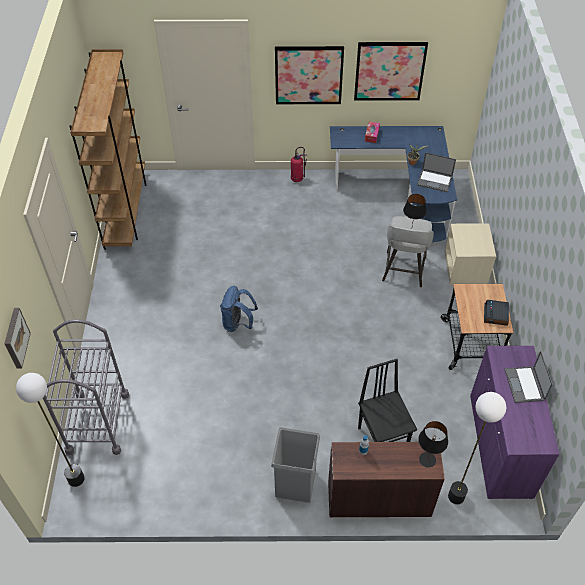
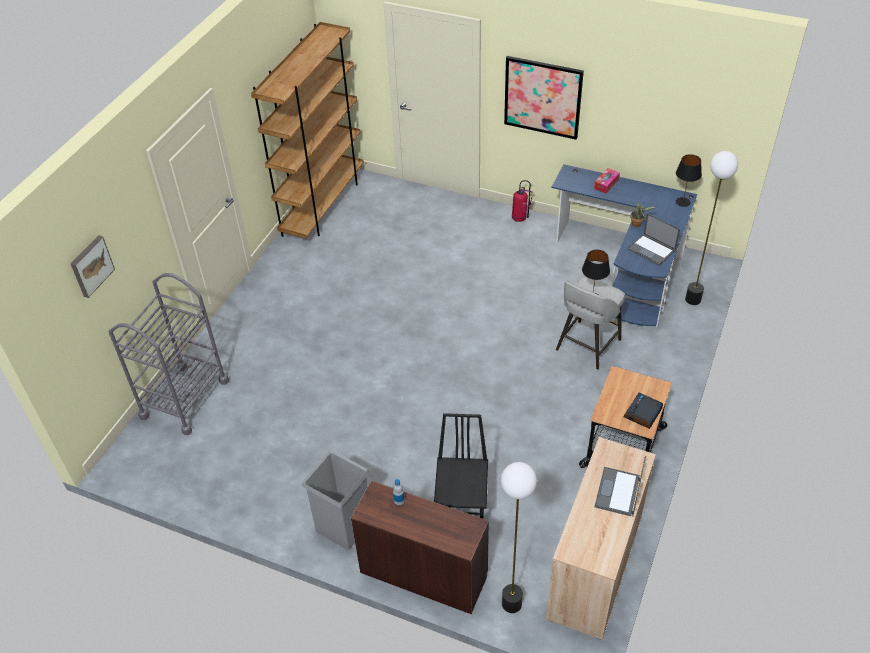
camera: 25 degrees right, 5 degrees down
floor lamp [16,373,85,487] -> floor lamp moved to [685,151,738,305]
blue backpack [220,286,258,332] -> none
picture [354,42,428,101] -> none
black table lamp [418,421,448,468] -> black table lamp moved to [676,154,702,207]
beige nightstand [444,224,496,285] -> none
purple cabinet [470,346,560,499] -> beige cabinet [546,437,656,640]

